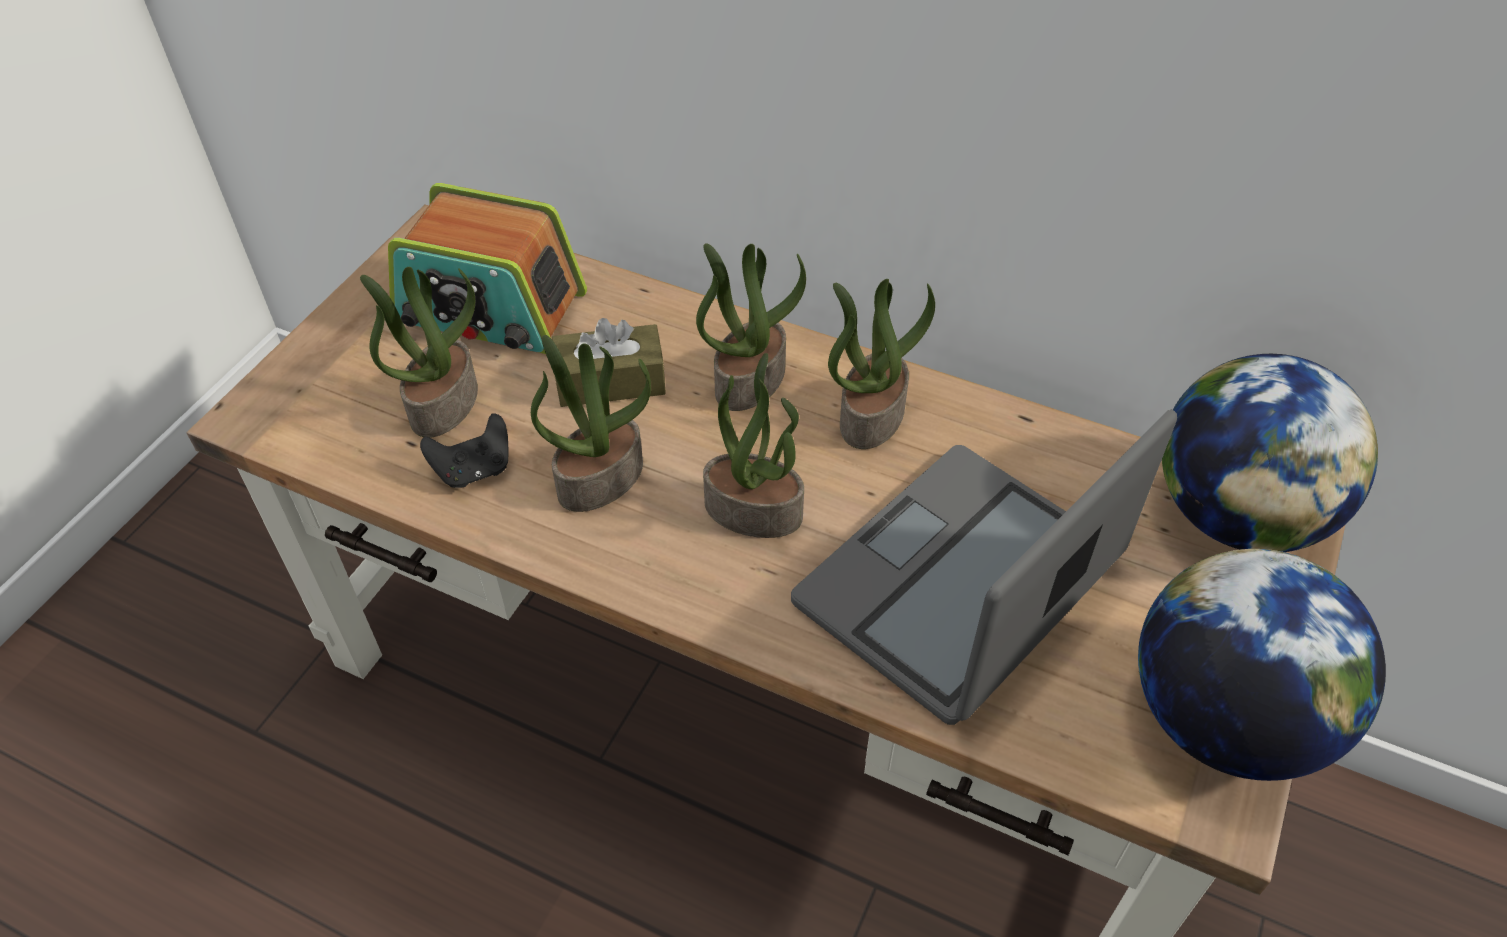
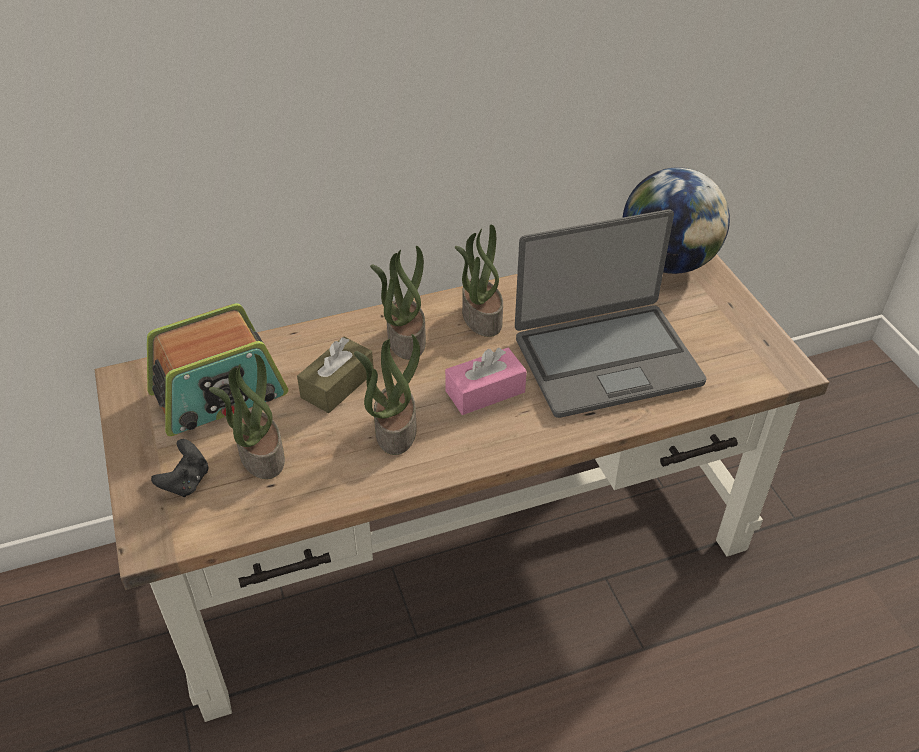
camera: 45 degrees left, 5 degrees down
black game controller [420,413,508,488] -> black game controller moved to [151,439,208,497]
potted plant [703,353,804,538] -> pink tissue box [445,348,527,415]
laptop [791,409,1177,725] -> laptop turned 105 degrees counterclockwise [515,209,706,418]
globe [1138,549,1386,781] -> none

